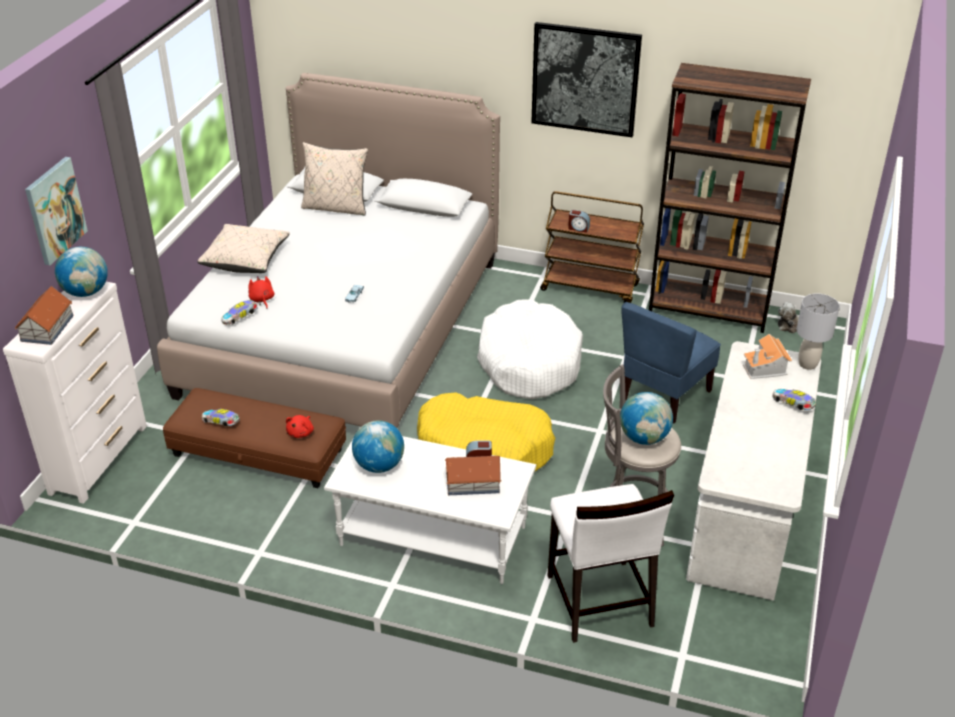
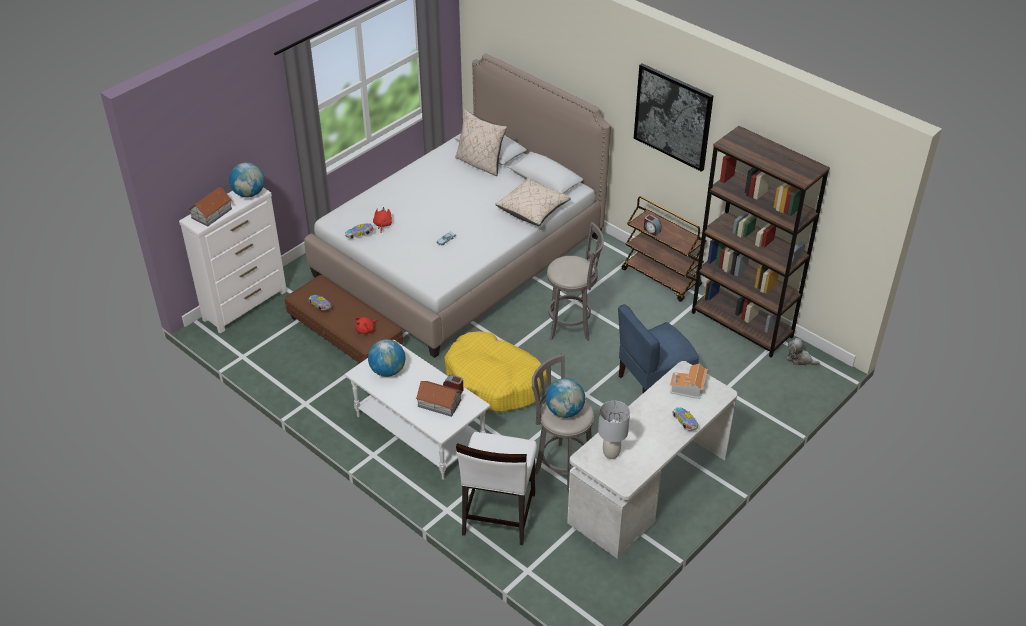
camera: 25 degrees right, 5 degrees up
picture [25,157,88,265] -> none
beige pillow [198,224,290,273] -> beige pillow moved to [496,178,571,226]
white dog bed [477,299,583,400] -> grey stool [547,222,604,340]
grey table lamp [797,293,840,370] -> grey table lamp moved to [598,401,630,459]

